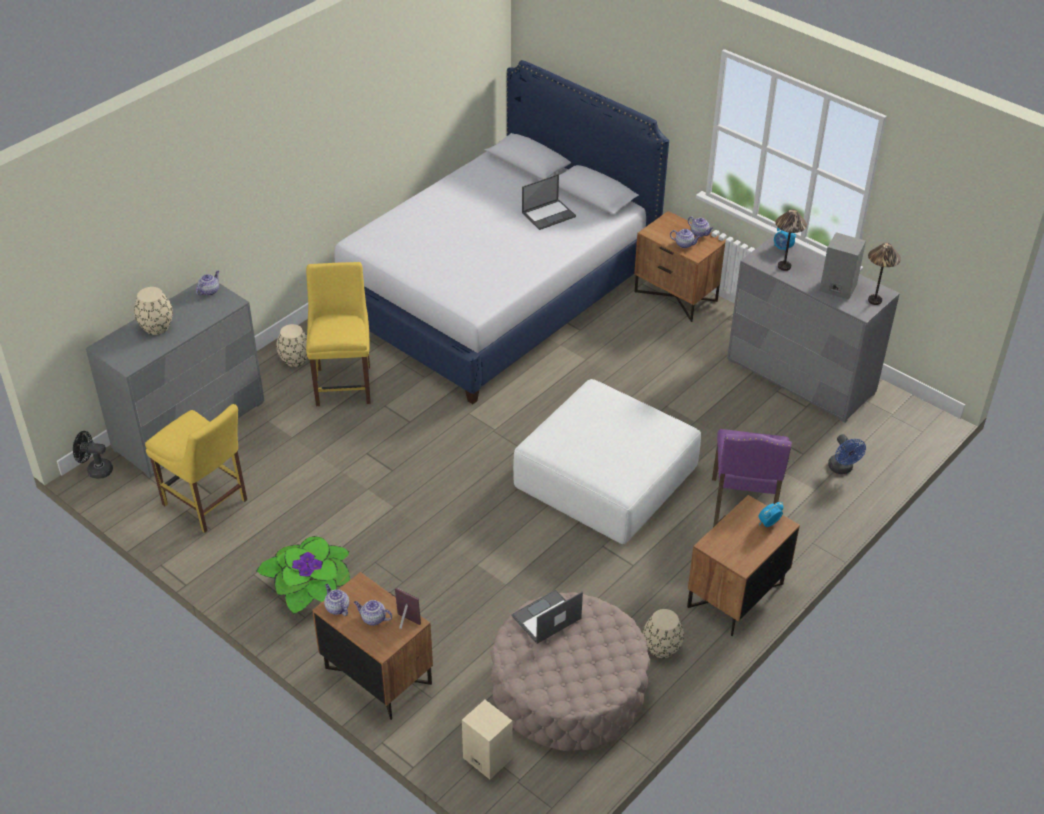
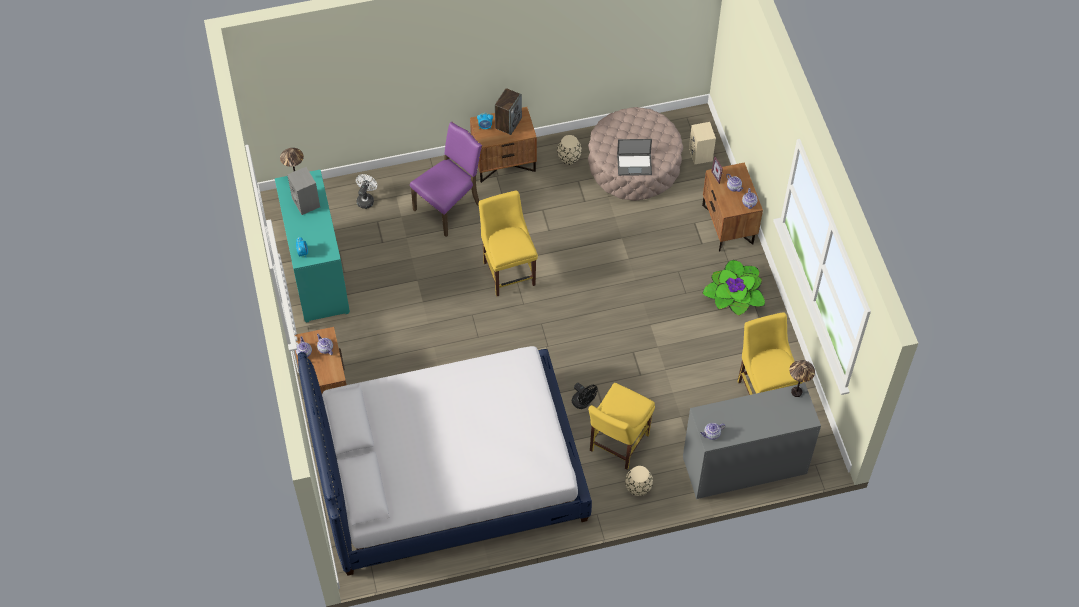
camera: 145 degrees left, 15 degrees up
black fan [73,431,113,479] -> black fan moved to [572,383,598,409]
beige vase [134,287,173,335] -> none
white ottoman [513,379,701,544] -> yellow chair [479,191,538,297]
laptop [522,174,576,230] -> none
grey dresser [727,234,900,423] -> turquoise dresser [275,170,350,323]
table lamp [775,209,807,271] -> table lamp moved to [789,360,815,397]
blue fan [828,434,866,474] -> white fan [356,174,377,209]
none -> speaker [495,88,522,135]

